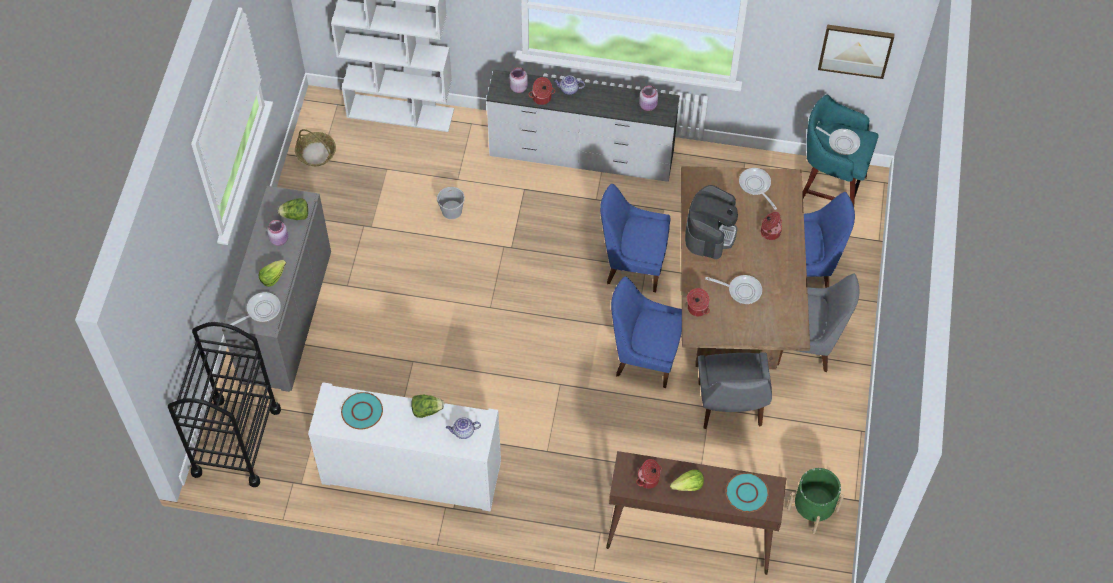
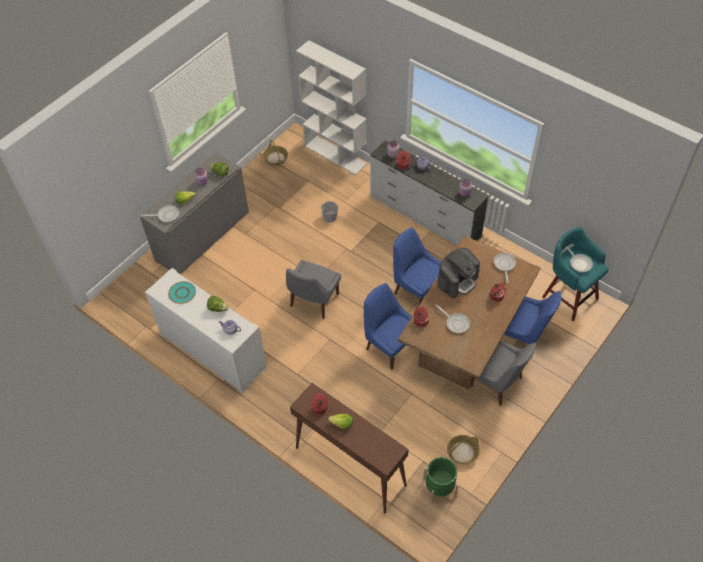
camera: 30 degrees right, 5 degrees down
black cart [168,322,281,487] -> none
grey chair [698,352,772,429] -> grey chair moved to [286,260,341,319]
turquoise plate [726,473,769,512] -> none
picture [818,24,895,79] -> none
none -> basket [447,435,480,465]

